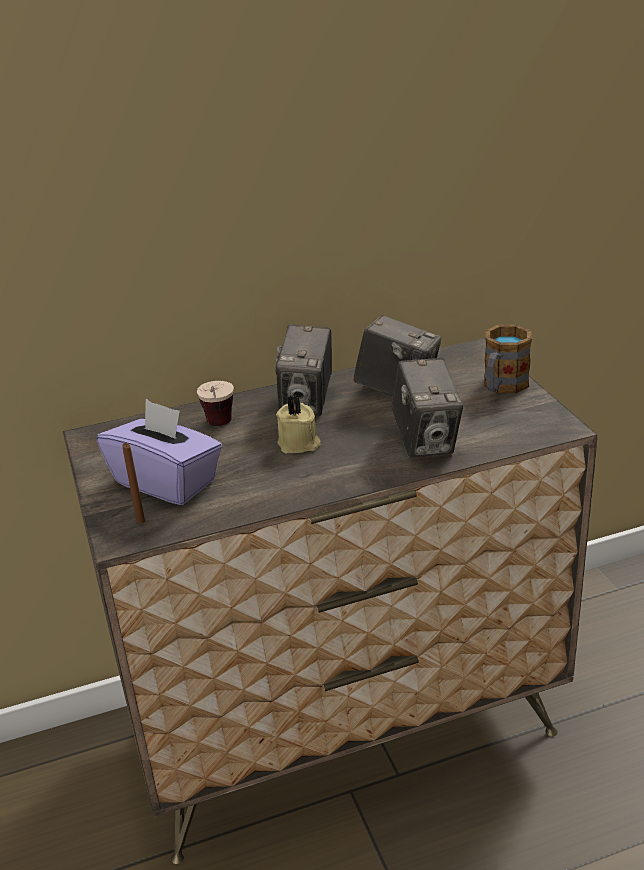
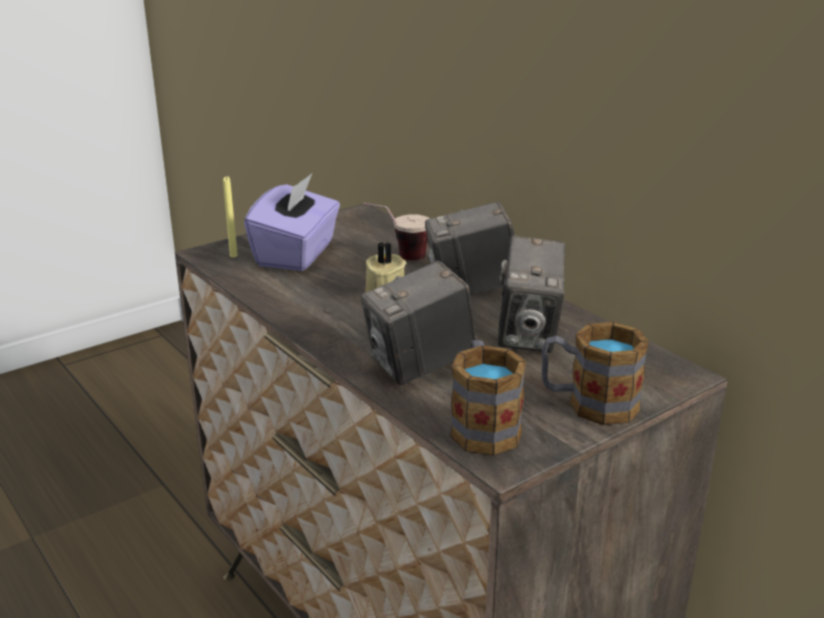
camera: 70 degrees right, 5 degrees down
brown candle [122,443,145,524] -> yellow candle [223,176,238,257]
none -> mug [450,340,527,456]

